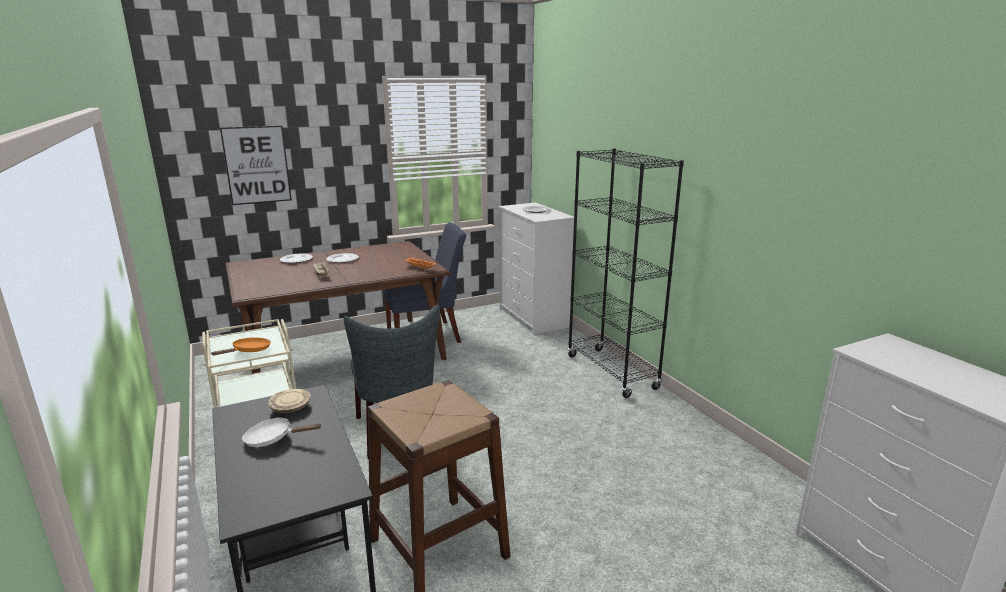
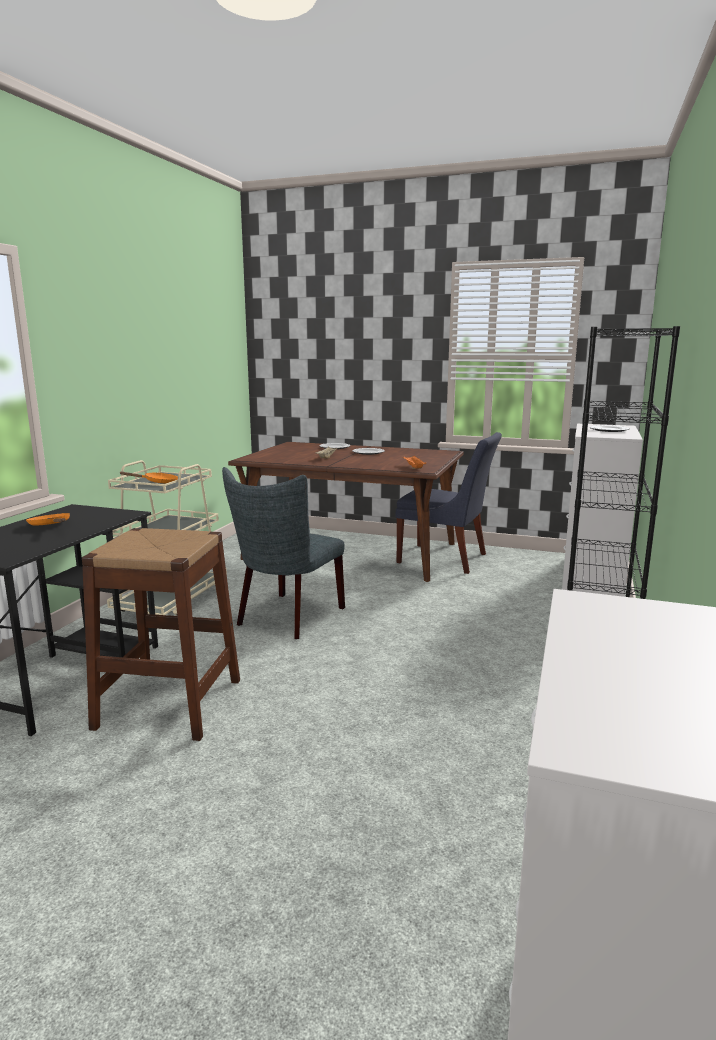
camera: 45 degrees right, 5 degrees down
picture [220,125,292,205] -> none
white frying pan [242,418,322,447] -> orange frying pan [26,513,70,525]
beige plate [268,389,311,413] -> none

